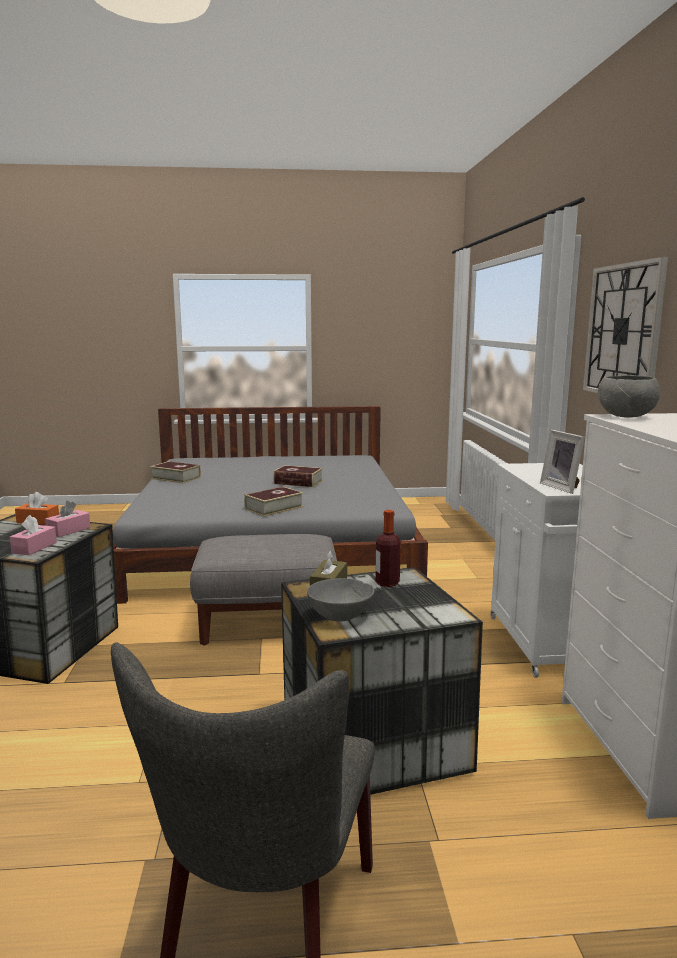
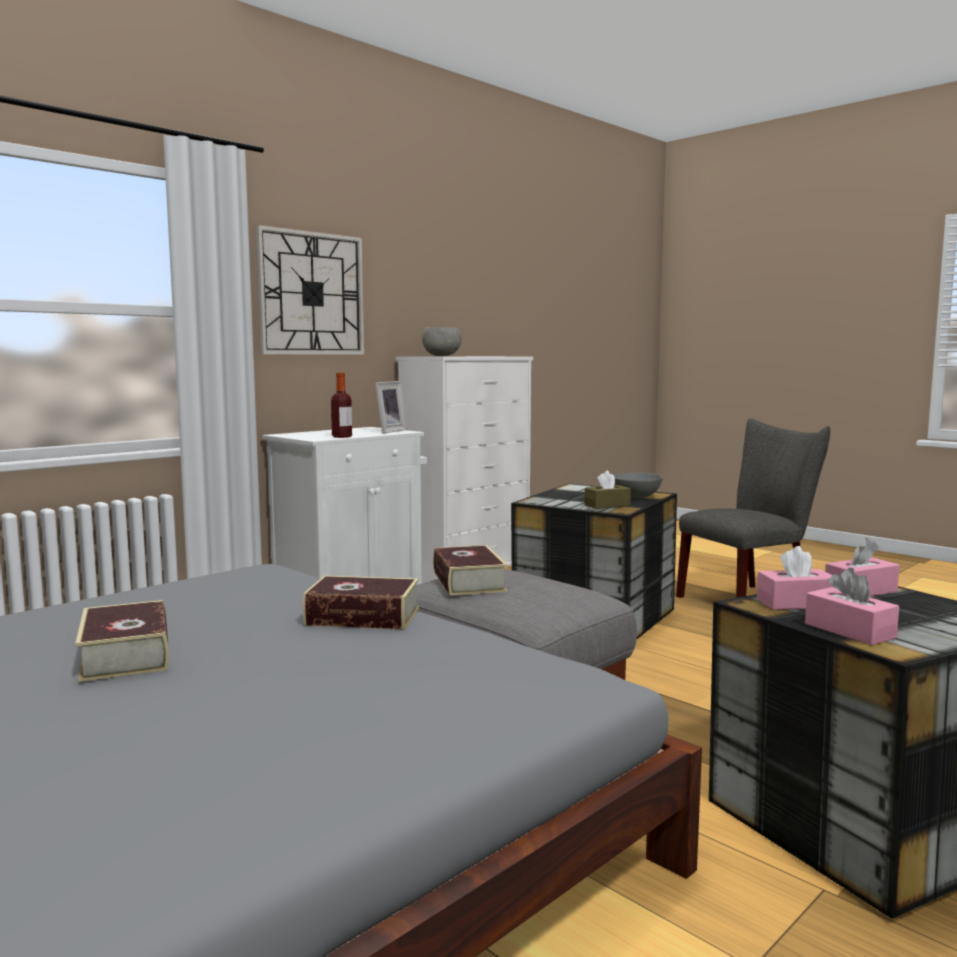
camera: 130 degrees left, 5 degrees down
orange tissue box [15,492,59,525] -> pink tissue box [805,568,899,645]
book [150,461,201,483] -> book moved to [433,545,508,596]
bottle [376,510,401,587] -> bottle moved to [331,373,352,438]

